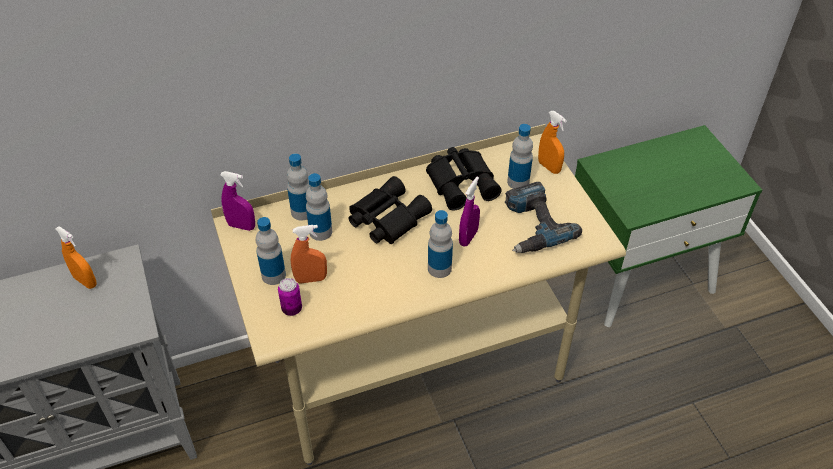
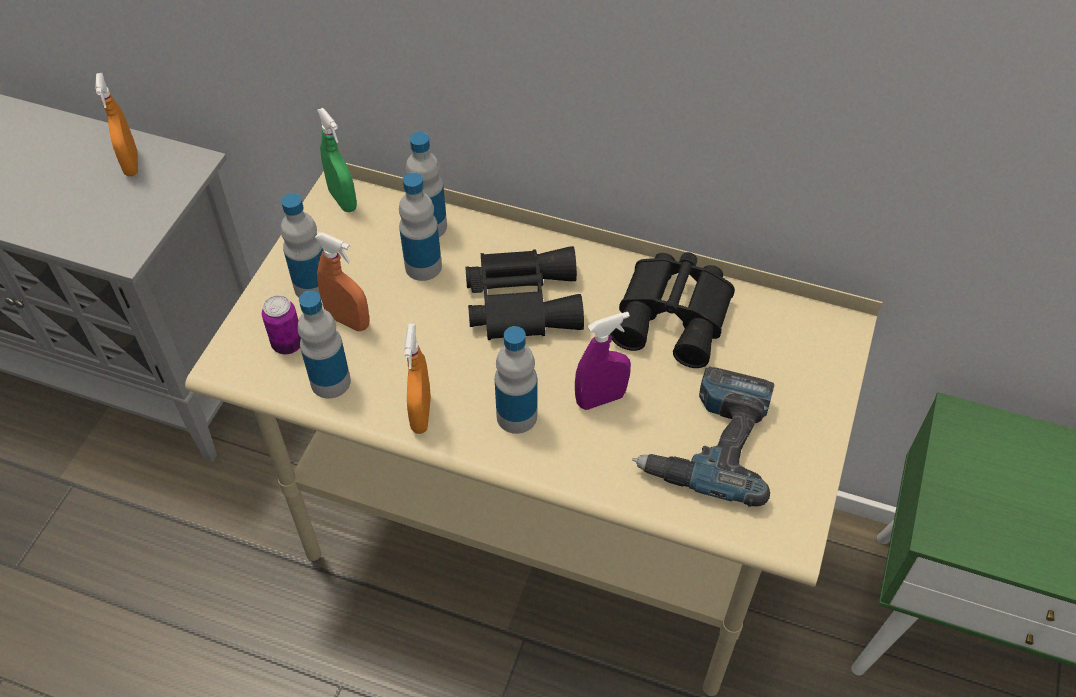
camera: 40 degrees right, 5 degrees up
purple spray bottle [220,171,255,231] -> green spray bottle [317,108,357,212]
bottle [507,124,533,189] -> bottle moved to [298,291,351,399]
orange spray bottle [538,111,567,174] -> orange spray bottle moved to [404,324,431,434]

